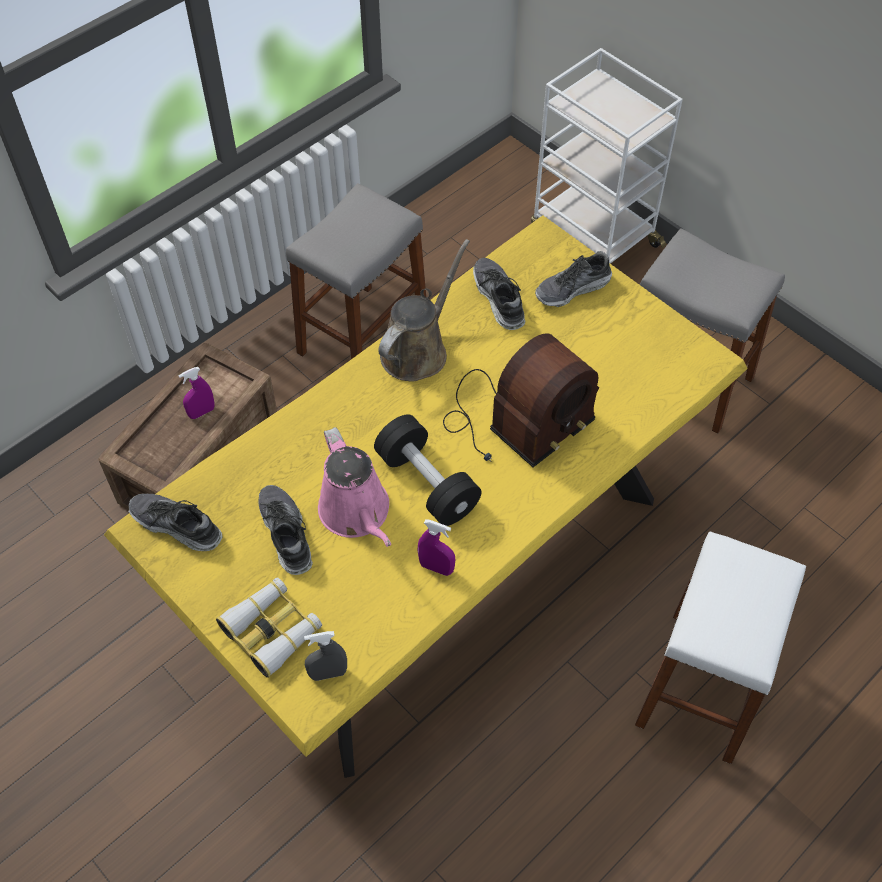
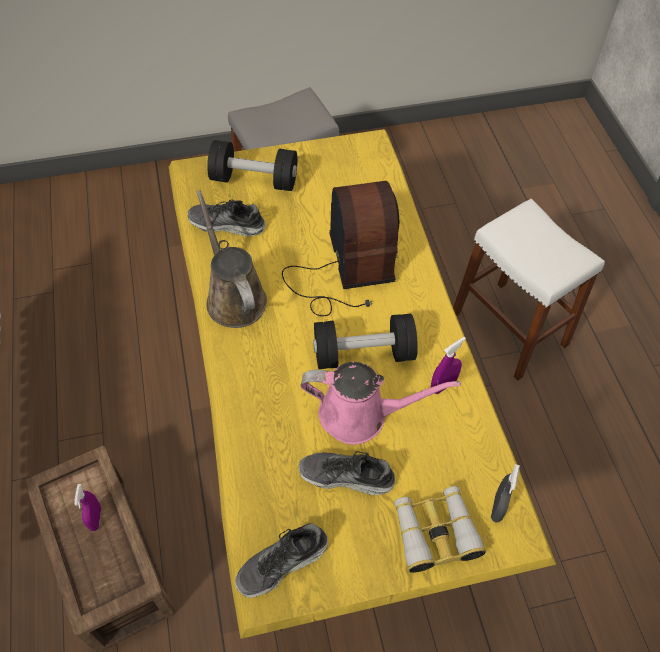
camera: 60 degrees left, 0 degrees up
grey stool [286,183,426,359] -> none
white cart [531,48,683,264] -> none
shoe [535,251,612,307] -> black dumbbell [207,140,297,191]

